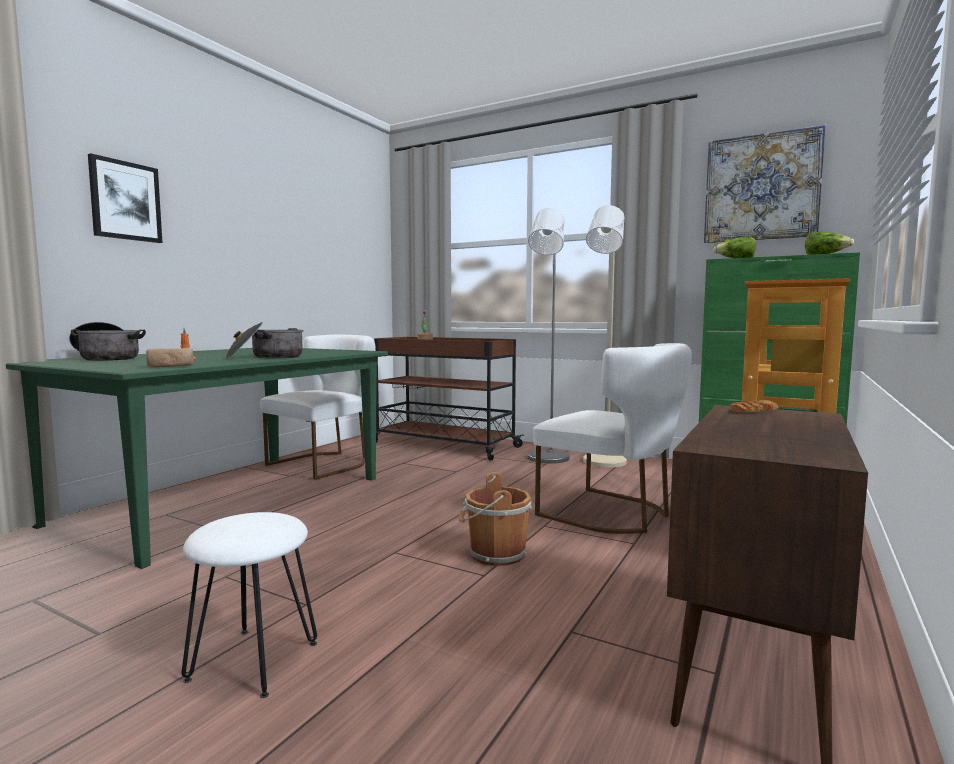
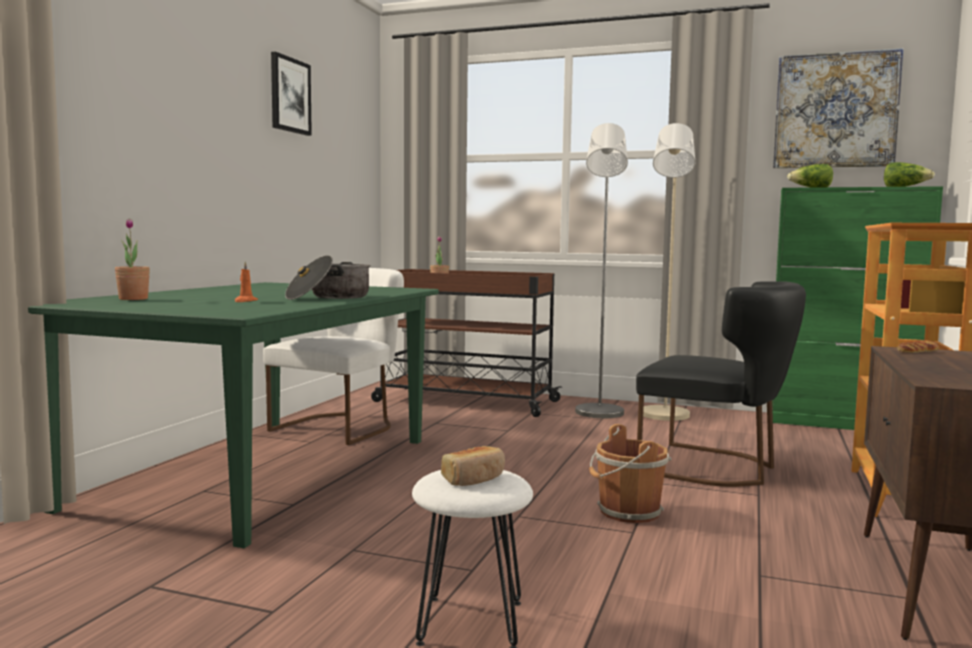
camera: 10 degrees left, 0 degrees up
cooking pot [69,322,146,361] -> potted plant [115,218,150,300]
picture [88,153,162,243] -> picture moved to [271,52,312,136]
bread [146,348,193,367] -> bread moved to [441,446,505,486]
white chair [533,343,692,534] -> black chair [636,281,806,487]

